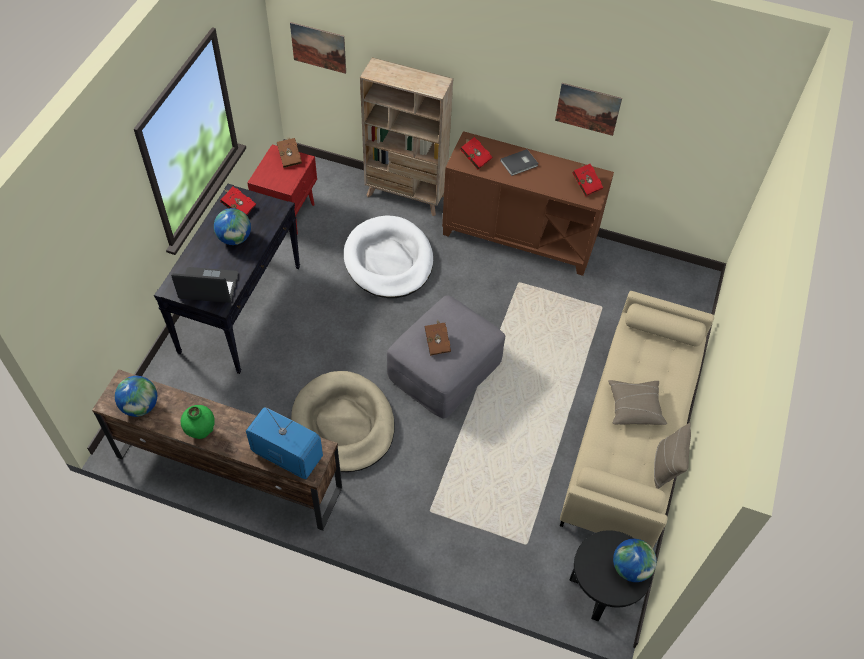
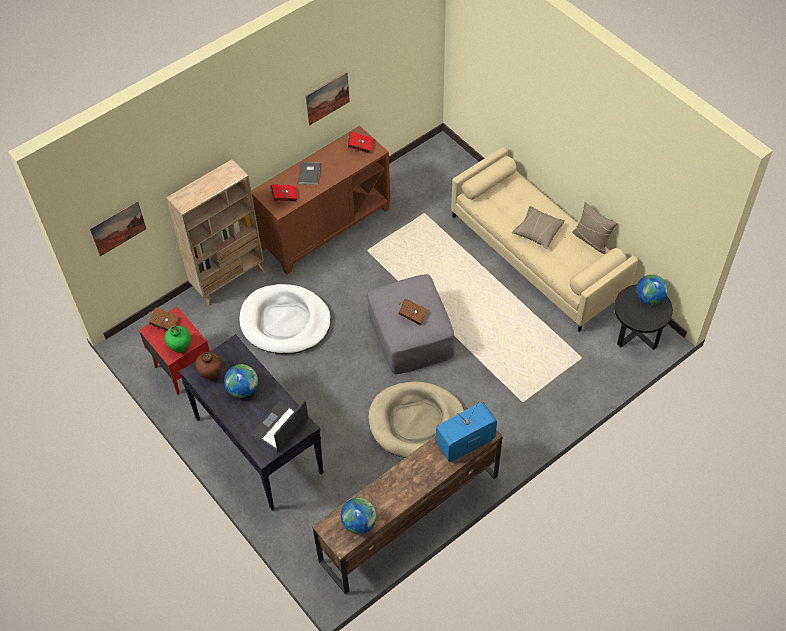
camera: 55 degrees left, 0 degrees up
green vase [181,405,215,439] -> green vase moved to [164,326,190,353]
red book [220,187,256,215] -> brown vase [195,352,222,380]

